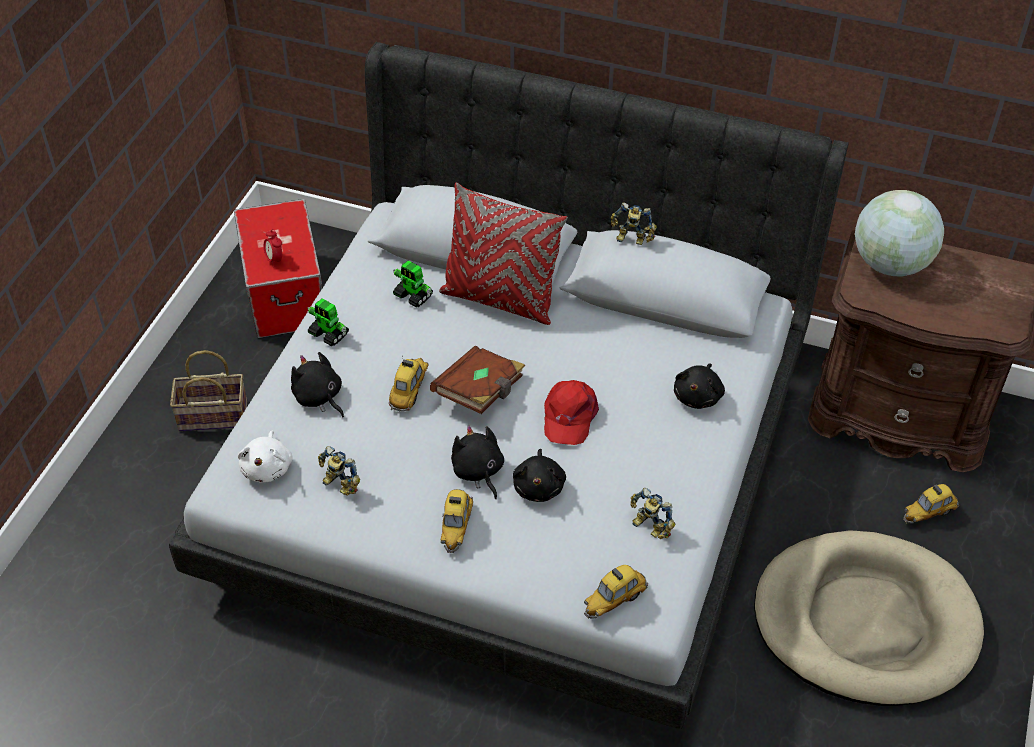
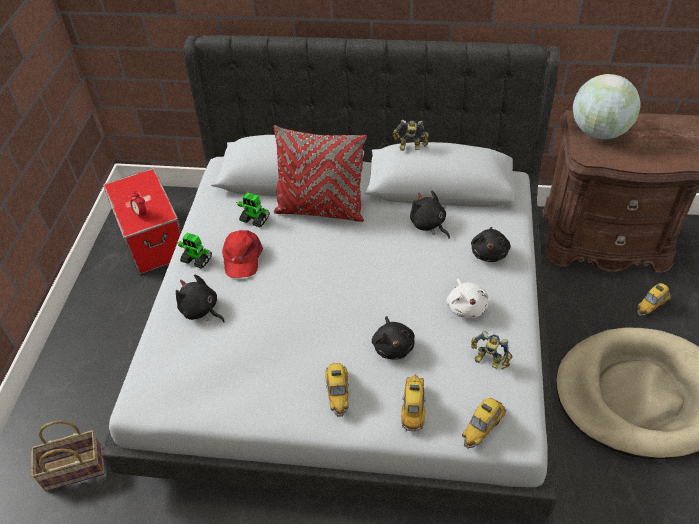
camera: 10 degrees left, 0 degrees up
basket [170,350,247,431] -> basket moved to [31,421,105,491]
white plush toy [238,431,293,483] -> white plush toy moved to [447,279,489,318]
toy robot [318,446,360,496] -> none
toy car [389,355,428,411] -> toy car moved to [401,375,426,432]
brown book [430,346,526,414] -> none
black plush toy [451,425,504,499] -> black plush toy moved to [410,190,450,239]
red cap [544,380,599,445] -> red cap moved to [222,230,263,278]

